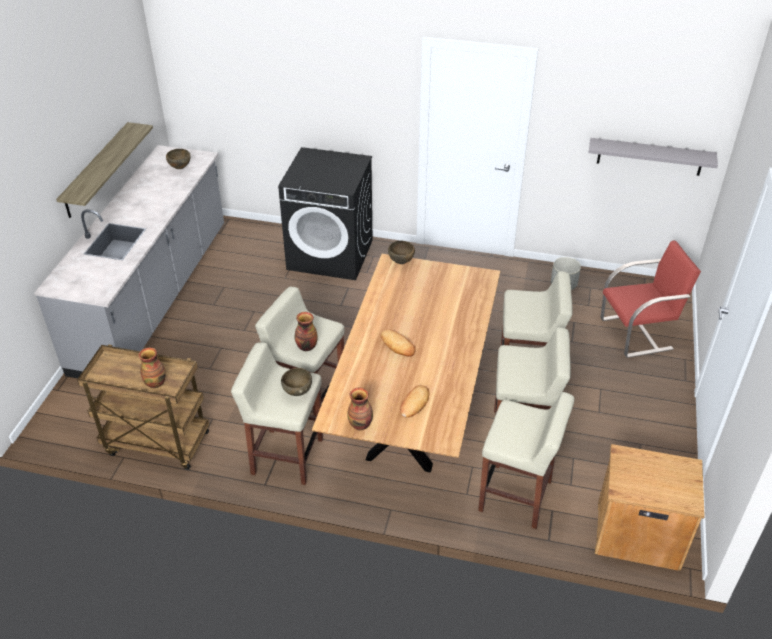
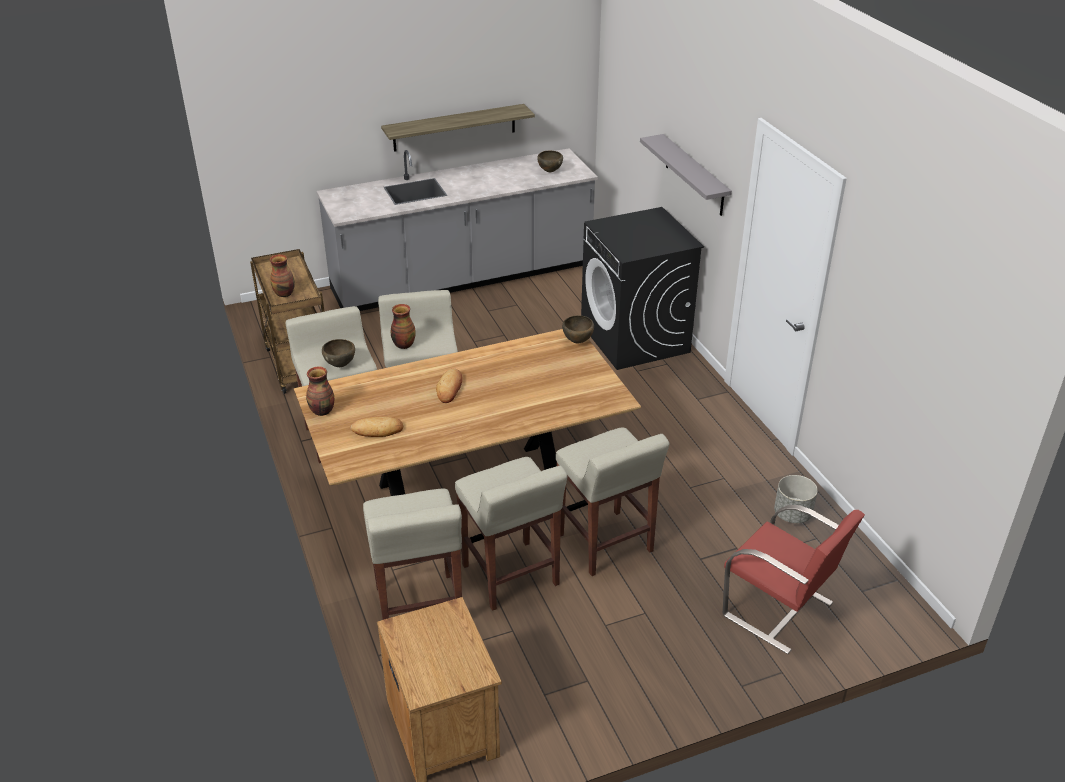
camera: 55 degrees right, 5 degrees down
grey shelf [589,138,718,176] -> grey shelf moved to [640,134,732,216]

